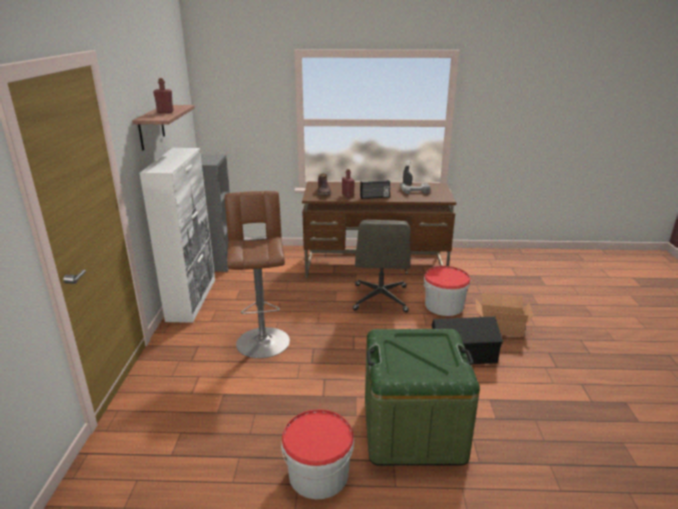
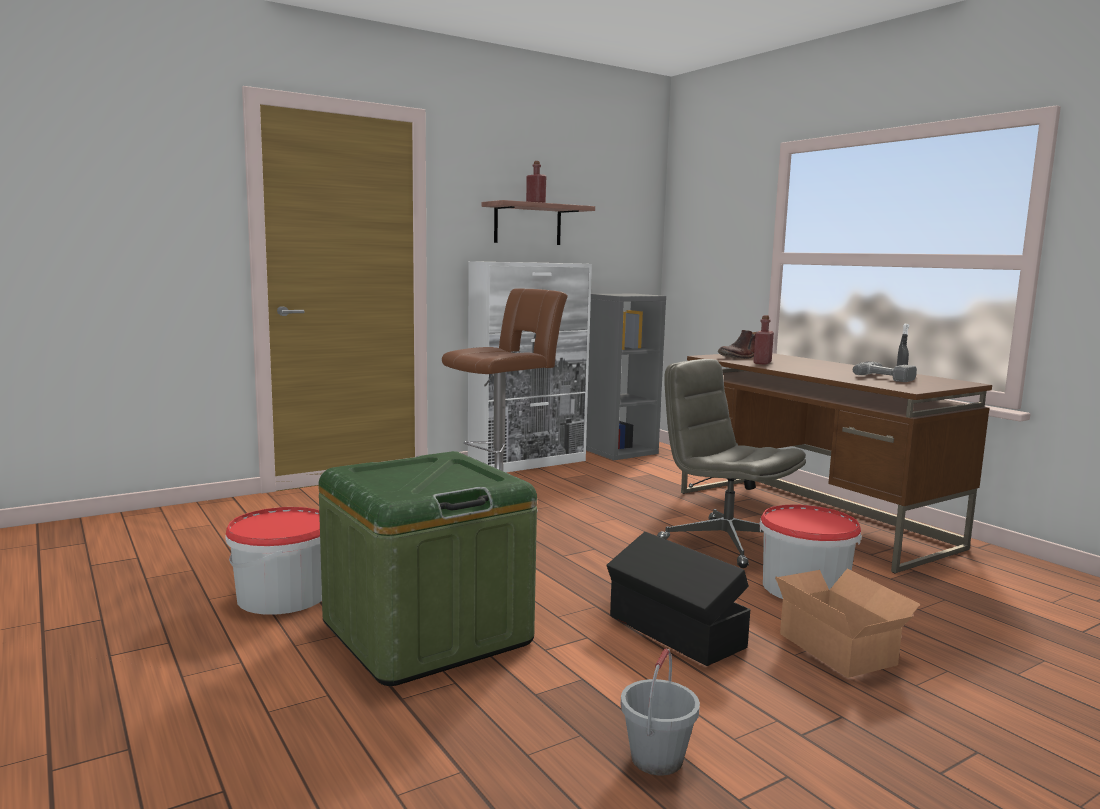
camera: 55 degrees right, 15 degrees down
grey office chair [353,220,411,313] -> grey office chair turned 75 degrees clockwise [657,359,806,568]
radio [360,180,390,199] -> none
none -> grey bucket [621,649,700,775]

